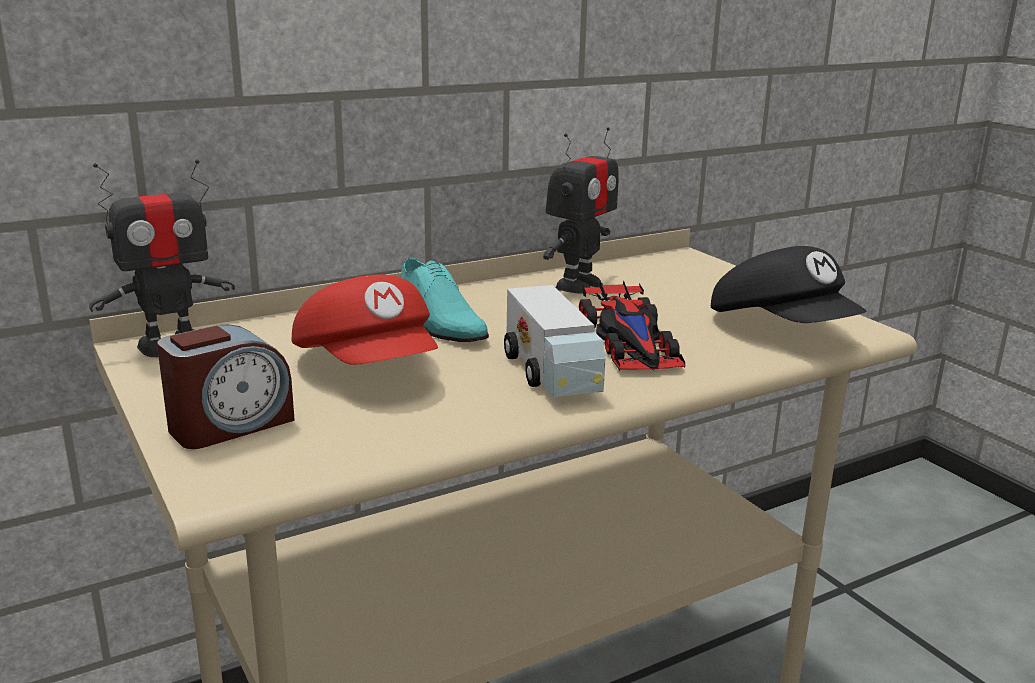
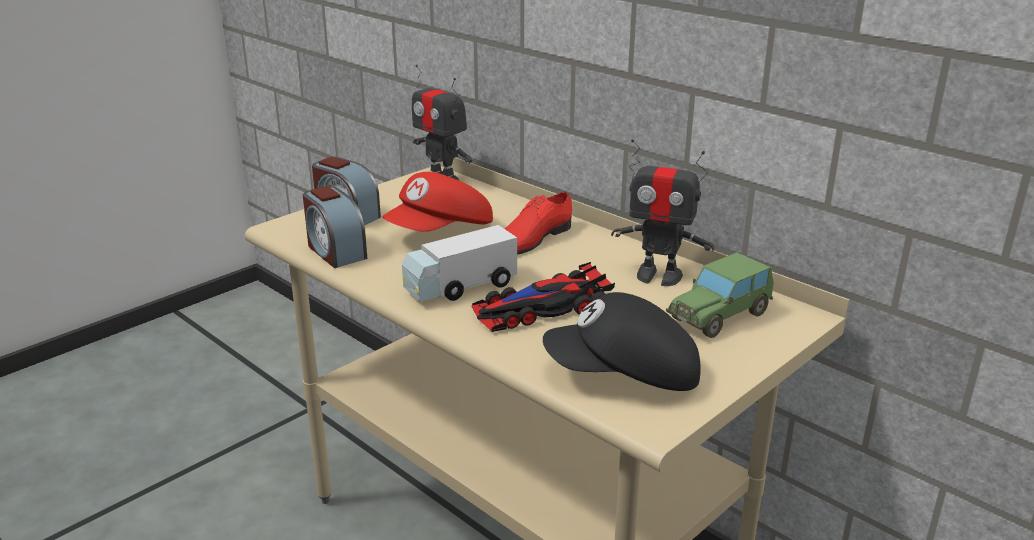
camera: 75 degrees right, 5 degrees up
turquoise shoe [401,258,489,342] -> red shoe [505,192,572,254]
black cap [711,246,867,323] -> black cap turned 45 degrees clockwise [543,292,701,391]
none -> alarm clock [303,186,367,268]
none -> toy car [666,252,774,338]

